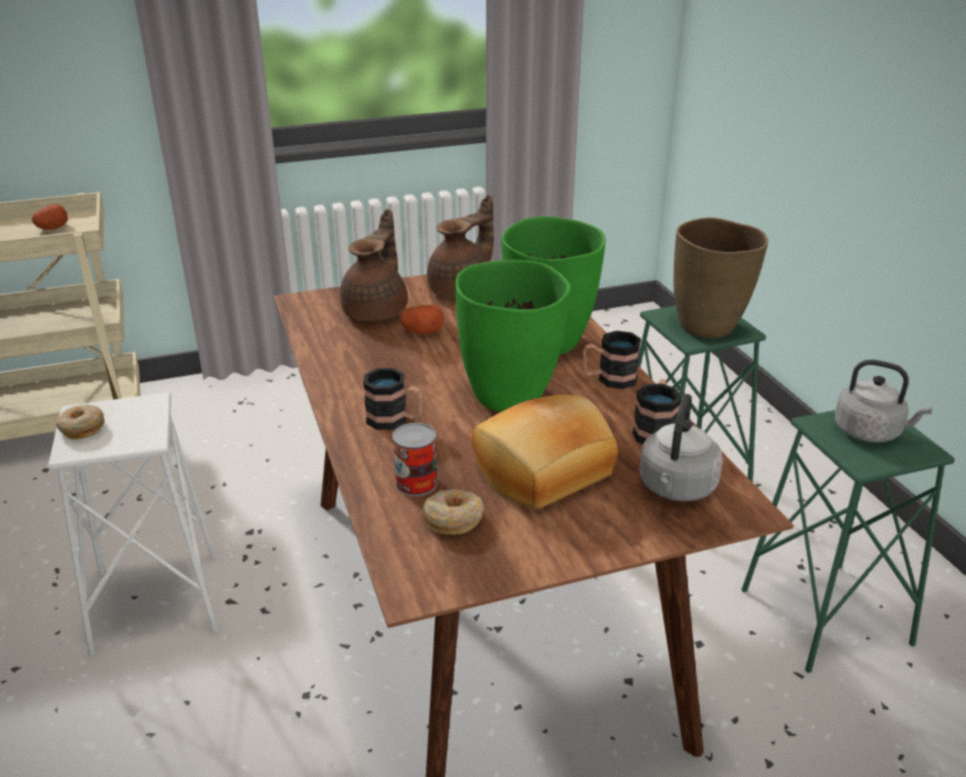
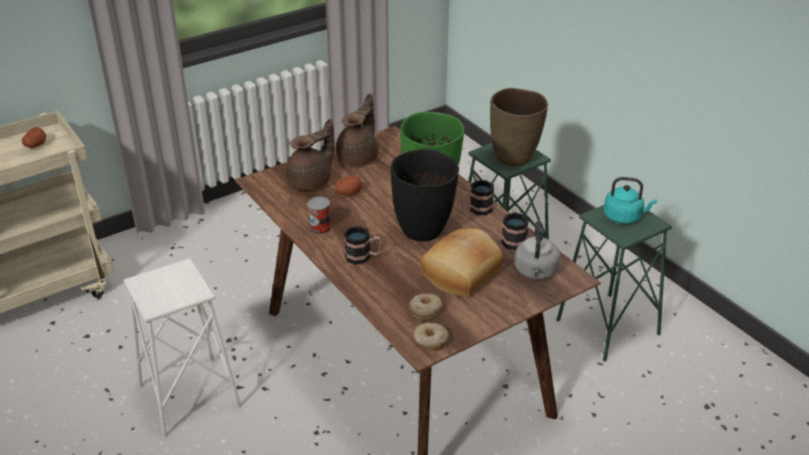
camera: 15 degrees left, 5 degrees up
donut [55,404,105,440] -> donut moved to [414,323,449,351]
brown teapot [340,209,408,321] -> brown teapot turned 45 degrees clockwise [286,118,335,190]
can [392,423,438,496] -> can moved to [307,196,331,235]
green vase [455,260,571,412] -> black vase [391,149,459,242]
grey kettle [835,360,933,443] -> turquoise kettle [604,177,657,224]

